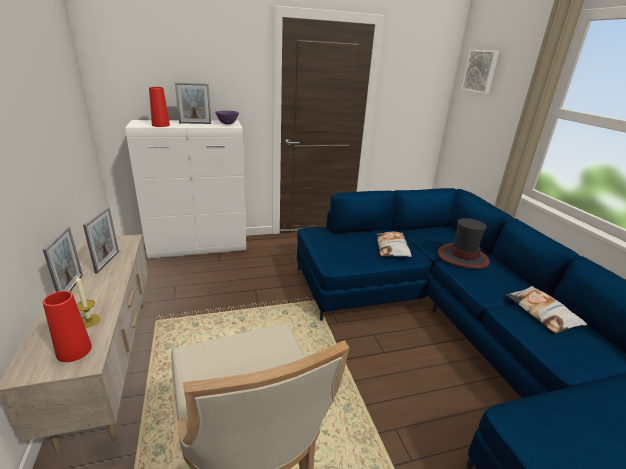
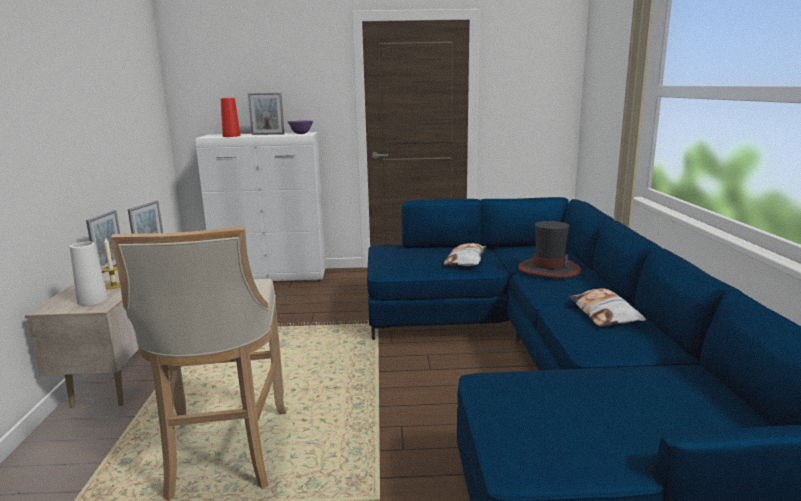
camera: 15 degrees right, 10 degrees down
red vase [43,291,92,362] -> white vase [70,242,108,305]
picture [461,50,499,94] -> none

